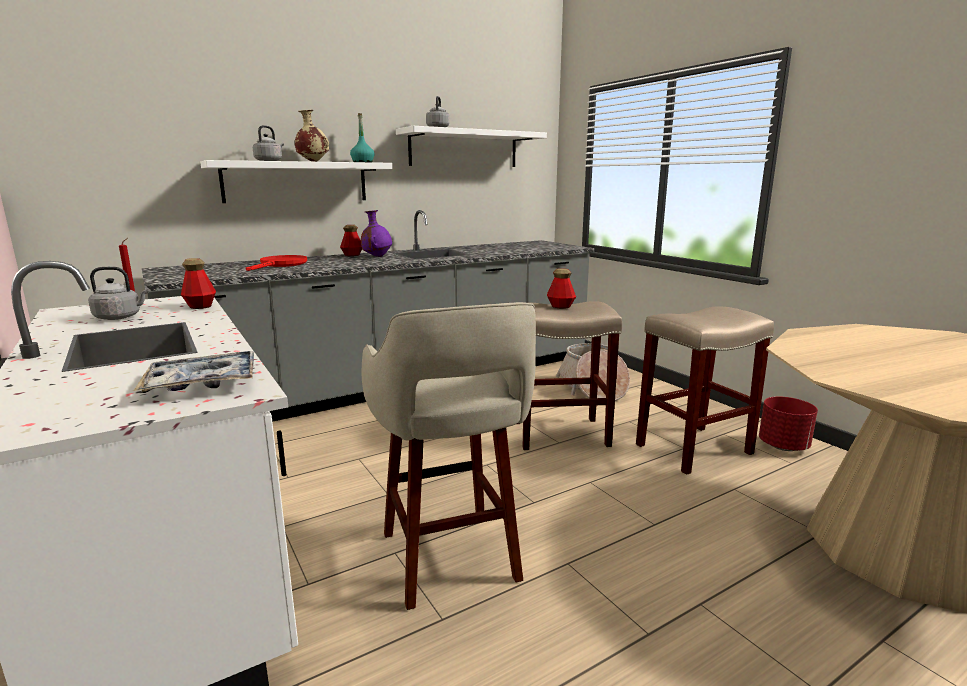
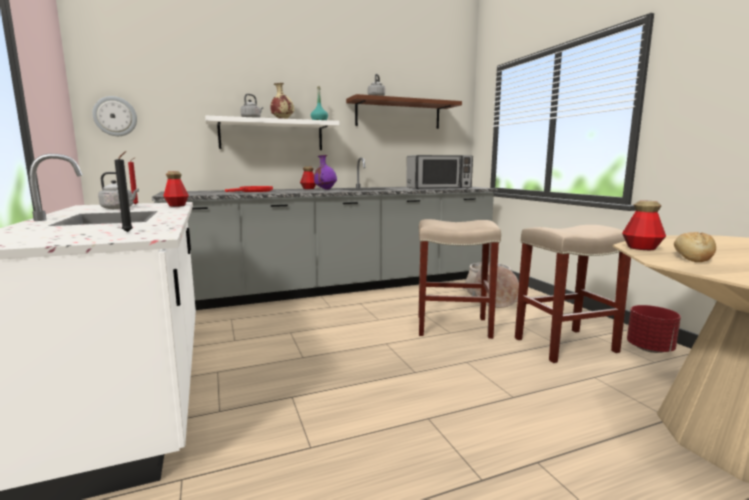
camera: 10 degrees right, 5 degrees down
tray [133,351,254,393] -> black candle [114,151,133,232]
beige stool [362,302,536,610] -> none
white shelf [396,126,547,167] -> brown shelf [346,94,462,129]
bottle [547,268,576,309] -> bottle moved to [622,201,666,250]
none -> wall clock [92,96,137,136]
none -> microwave [406,155,473,189]
none -> bread [674,232,716,262]

